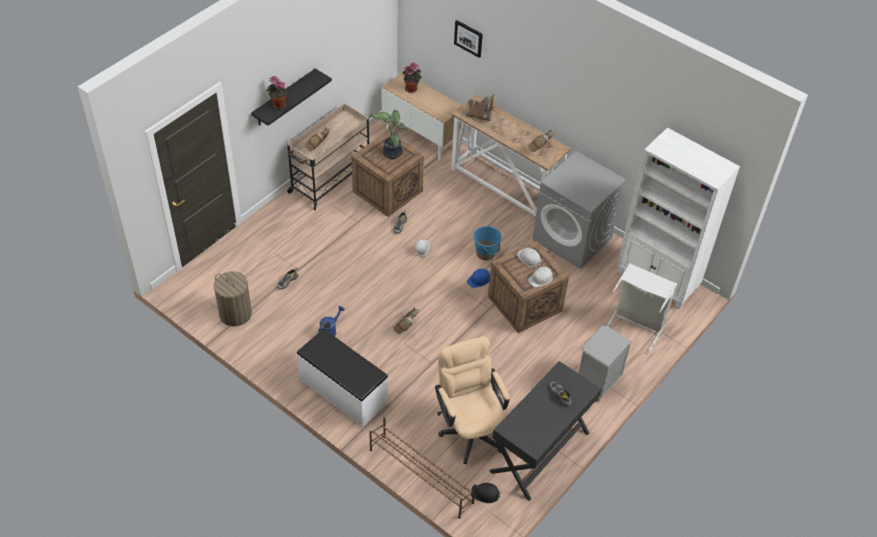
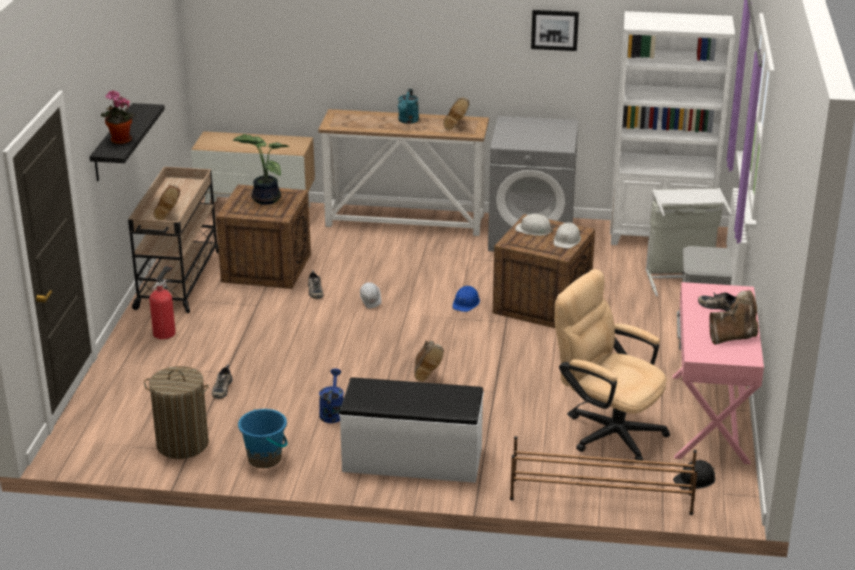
camera: 30 degrees left, 20 degrees down
potted plant [403,63,422,93] -> none
picture [454,20,483,58] -> picture moved to [531,10,579,51]
brown boot [466,94,496,121] -> brown boot moved to [709,290,758,345]
blue bucket [473,225,502,260] -> blue bucket moved to [238,409,288,468]
black desk [489,361,601,501] -> pink desk [672,282,764,464]
none -> fire extinguisher [149,266,176,339]
none -> turquoise watering can [398,89,419,124]

